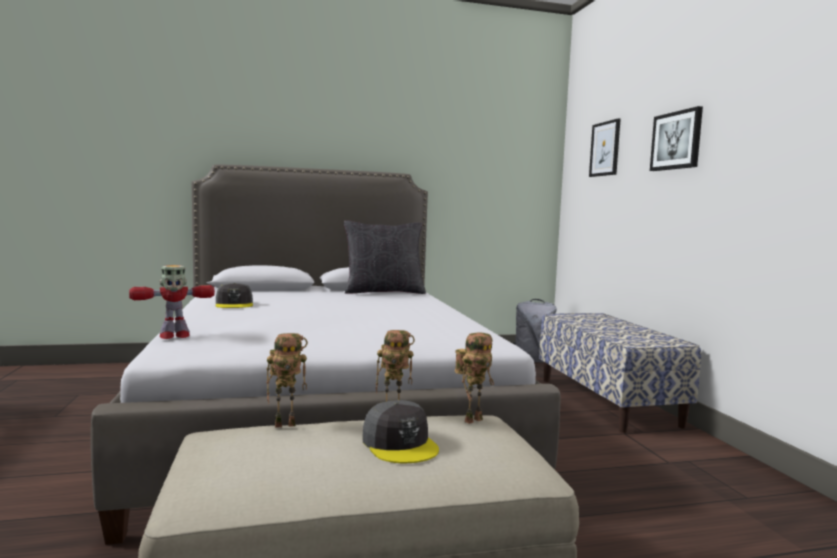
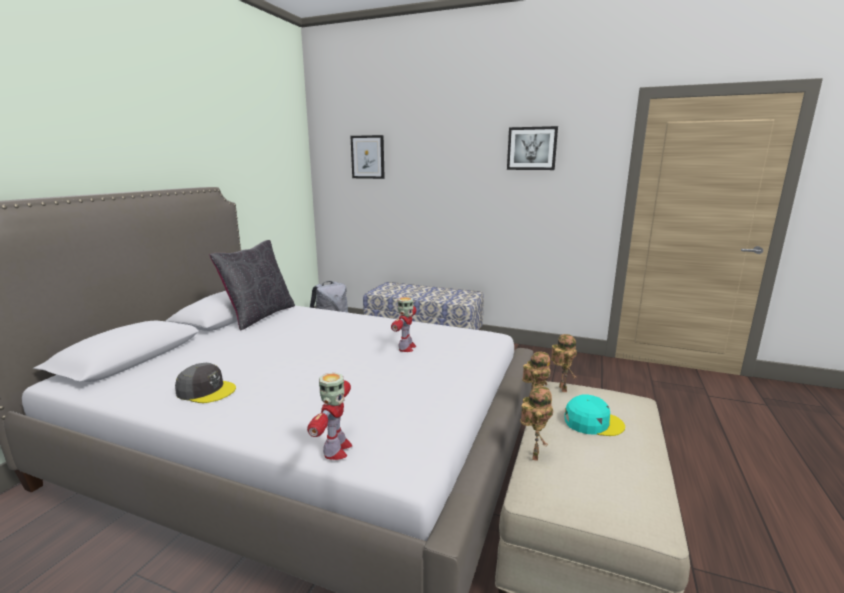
camera: 55 degrees left, 10 degrees up
grey cap [362,400,439,463] -> turquoise cap [564,394,625,436]
picture [650,106,703,171] -> picture moved to [507,126,558,170]
none -> toy robot [391,297,416,352]

